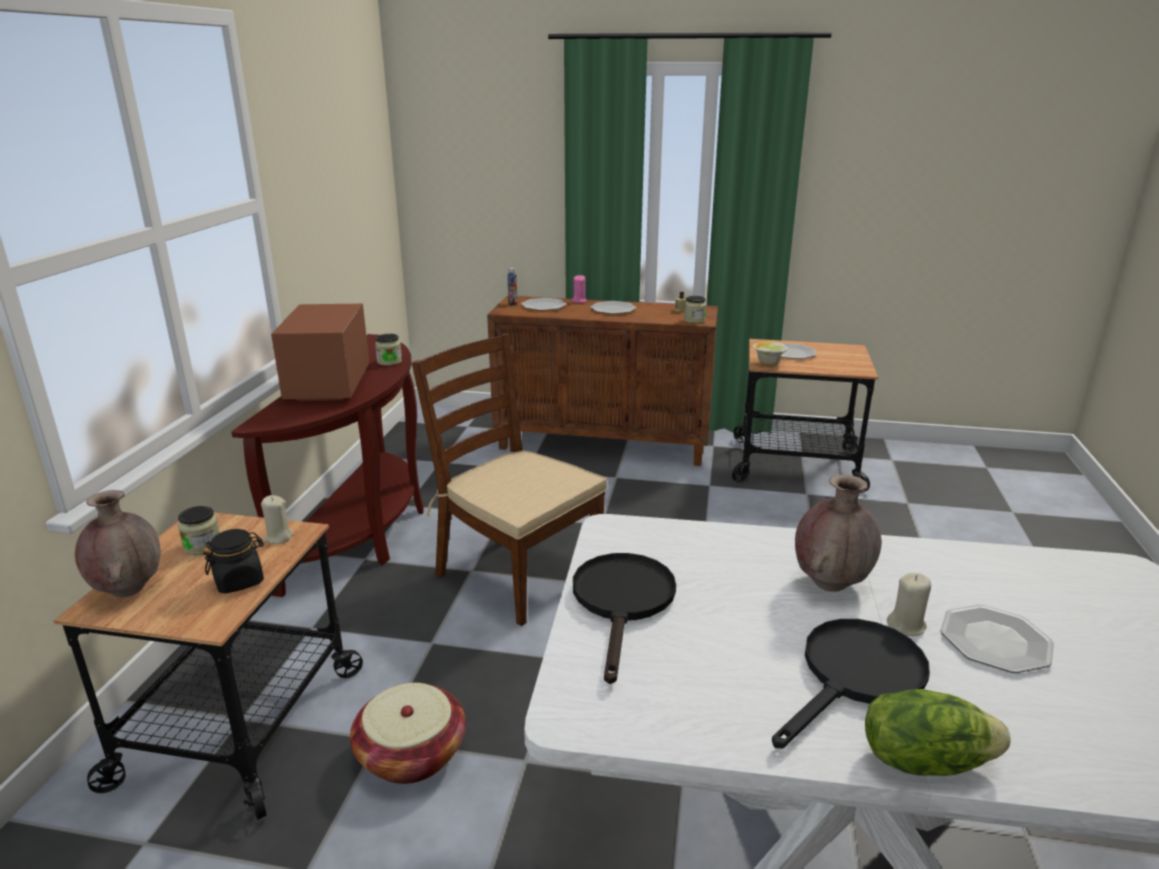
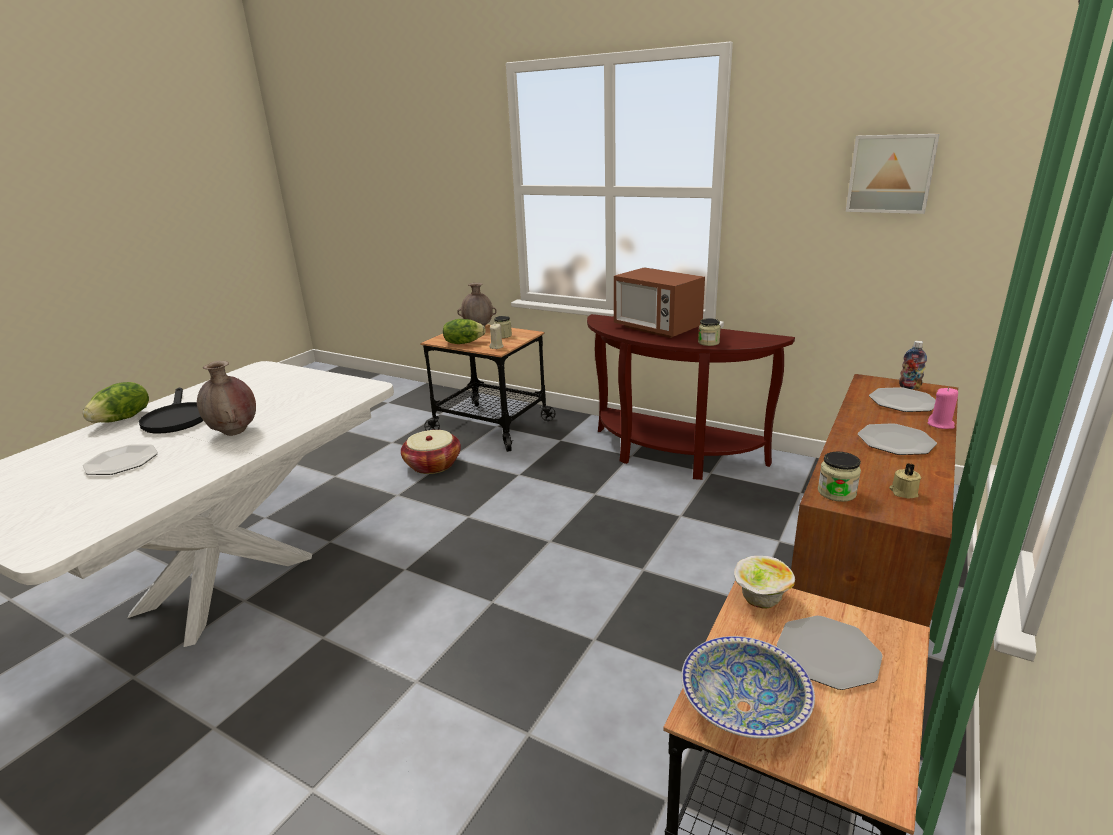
camera: 110 degrees right, 0 degrees up
black jar [203,529,264,594] -> lettuce [443,319,486,344]
microwave [271,303,370,401] -> microwave turned 150 degrees counterclockwise [614,267,705,338]
brown chair [412,333,607,626] -> none
black frying pan [573,553,676,684] -> none
beige candle [887,573,931,636] -> none
none -> bowl [681,636,815,739]
none -> picture [846,134,940,214]

